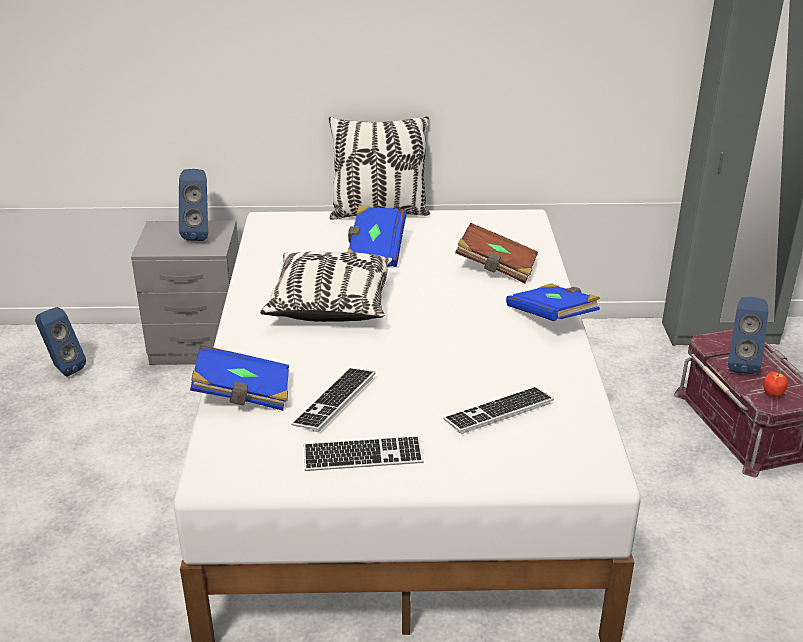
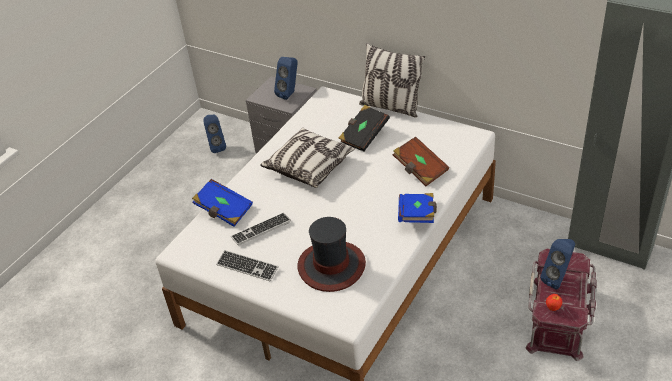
camera: 35 degrees right, 10 degrees up
blue book [347,205,407,267] -> black book [339,105,390,152]
keyboard [443,387,554,434] -> hat [298,217,366,292]

